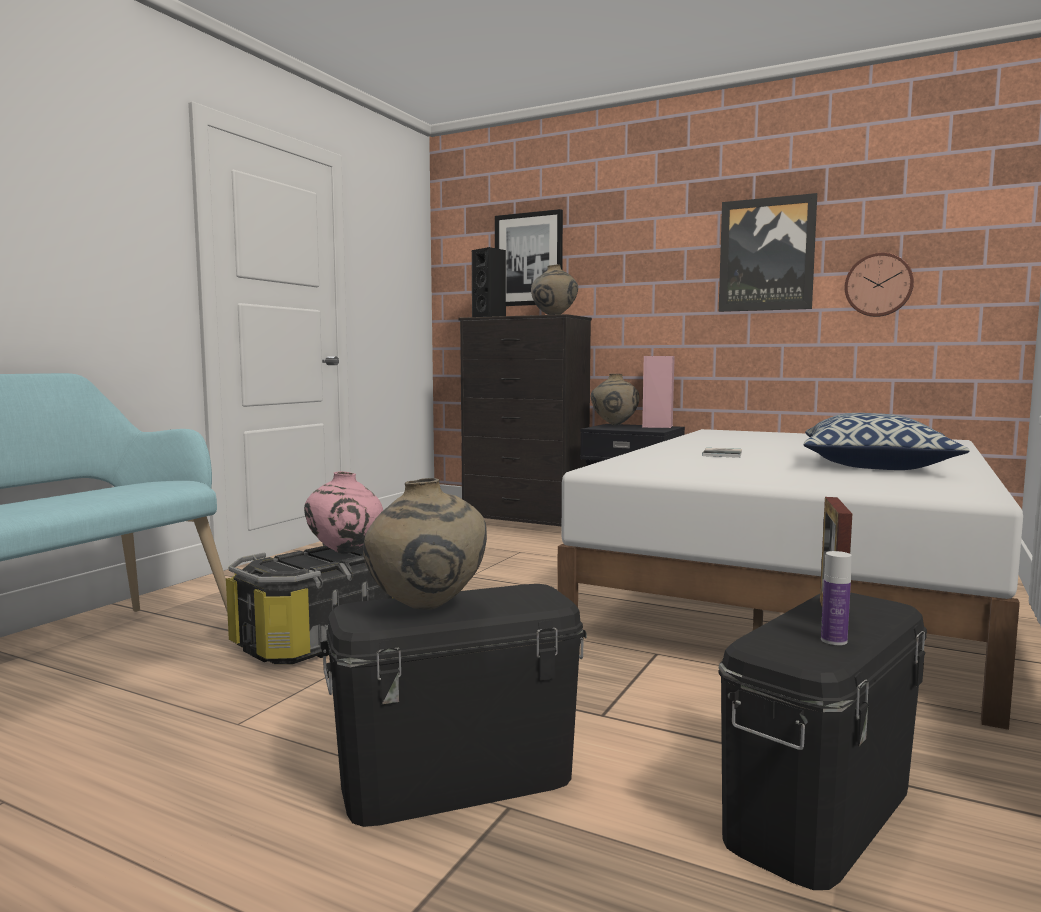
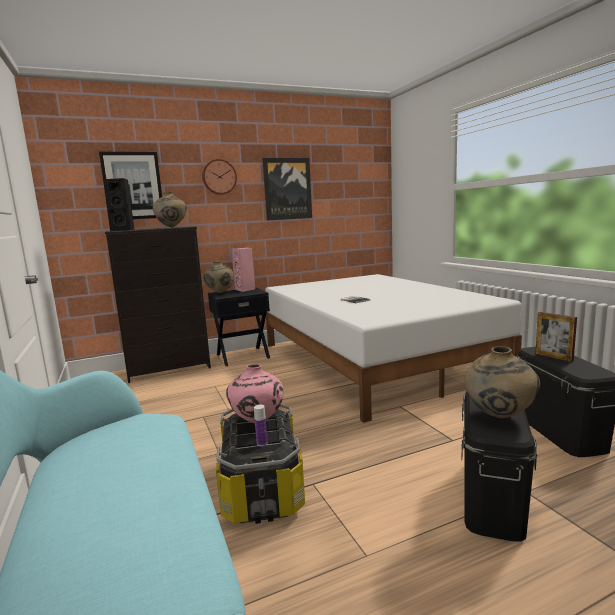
camera: 50 degrees left, 5 degrees up
pillow [804,413,970,470] -> none
bottle [821,551,852,645] -> bottle moved to [254,405,268,446]
wall clock [845,253,914,317] -> wall clock moved to [202,159,237,195]

